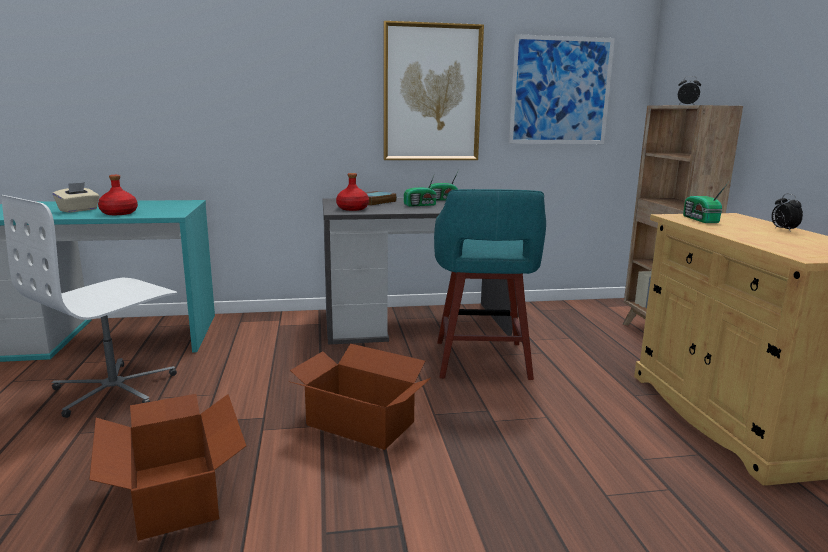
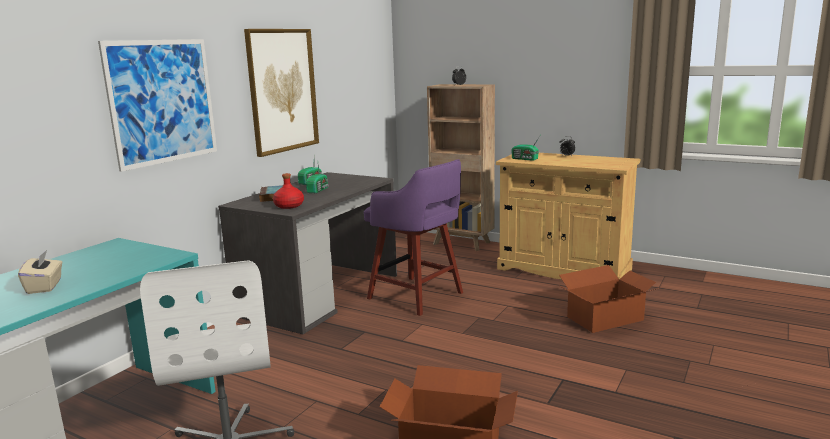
camera: 50 degrees left, 0 degrees up
red bottle [98,175,138,215] -> none
cardboard box [288,344,431,450] -> cardboard box moved to [558,265,659,333]
turquoise stool [434,189,546,380] -> purple stool [364,159,463,316]
picture [508,34,615,144] -> picture moved to [98,39,217,172]

